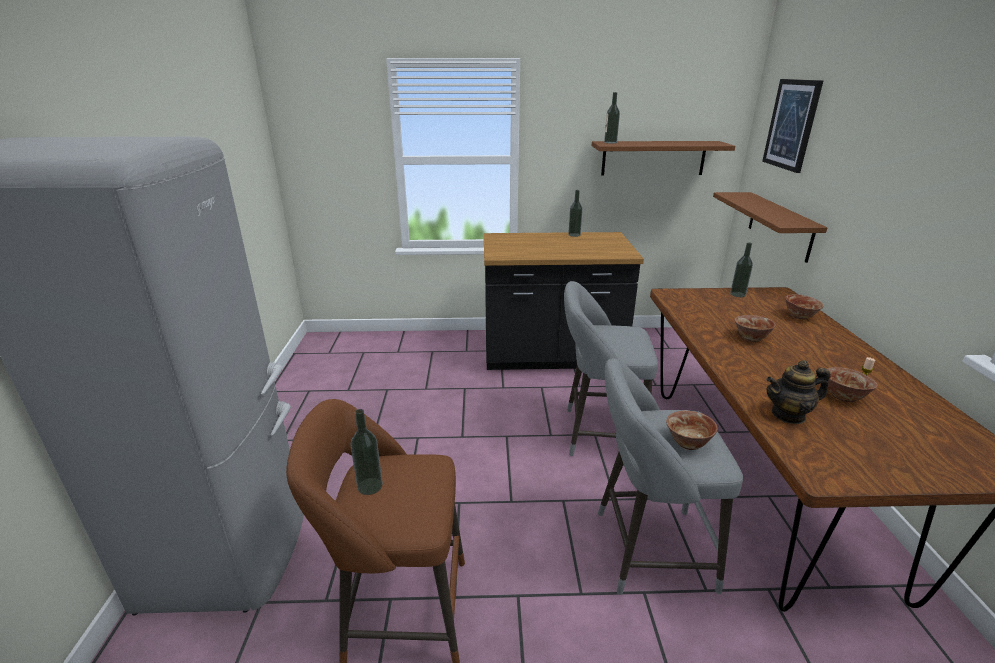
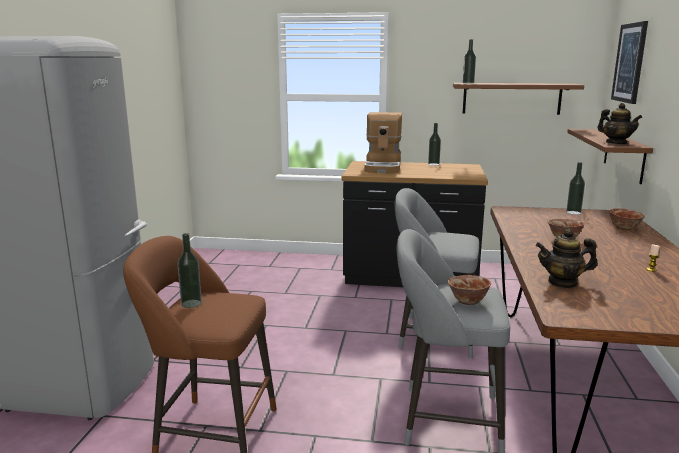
camera: 10 degrees right, 10 degrees down
bowl [827,367,878,402] -> none
none -> coffee machine [364,112,402,173]
none -> teapot [597,103,642,144]

